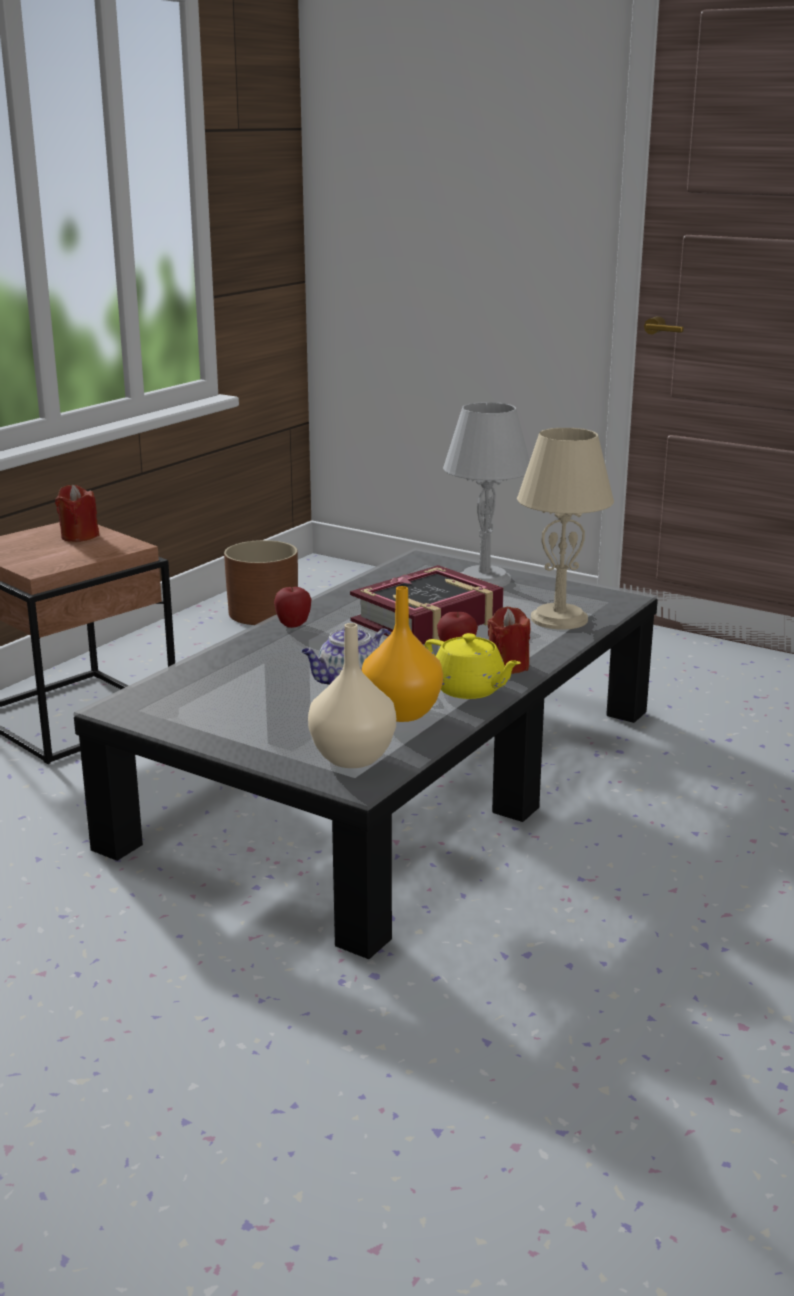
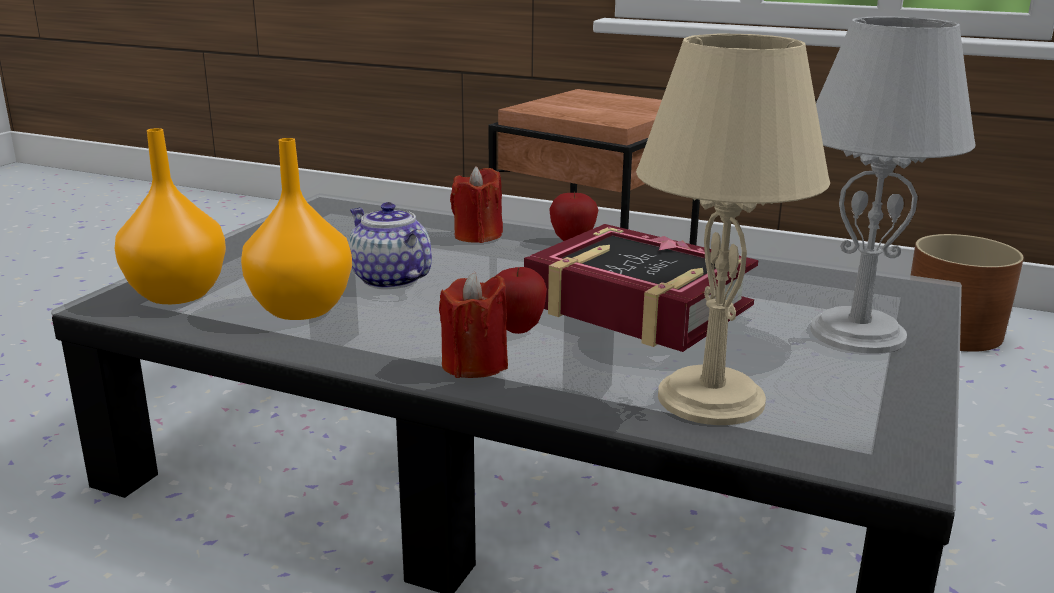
camera: 80 degrees right, 0 degrees up
red candle [55,485,99,542] -> red candle moved to [450,167,503,243]
beige vase [308,623,396,768] -> orange vase [115,128,226,304]
yellow teapot [425,633,521,699] -> none

